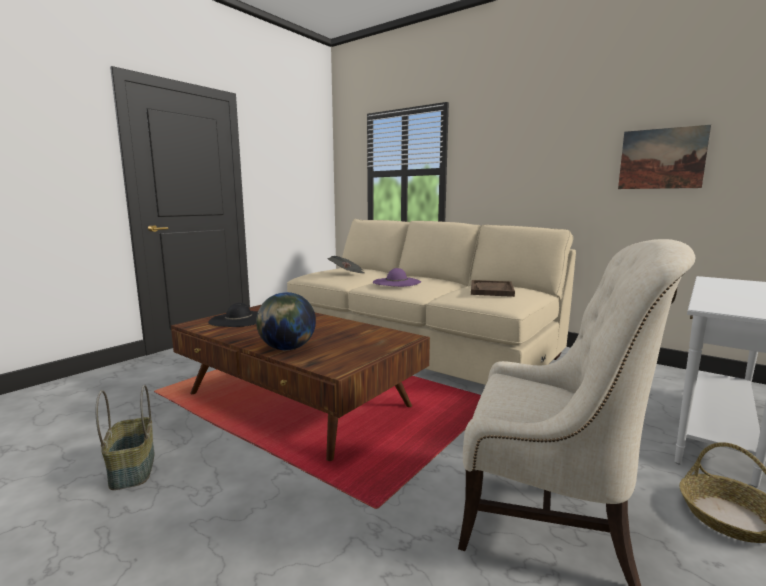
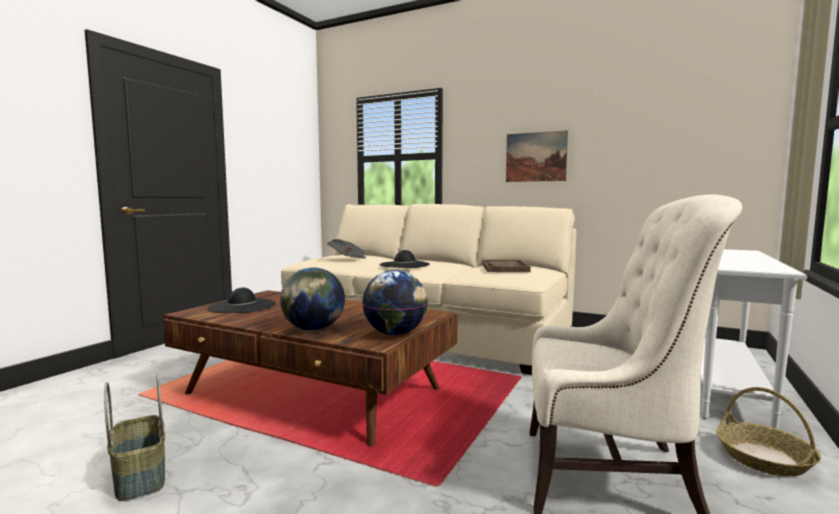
camera: 10 degrees left, 5 degrees down
purple hat [373,268,421,287] -> black hat [380,250,430,268]
picture [618,125,711,189] -> picture moved to [506,130,568,182]
none -> globe [362,270,428,335]

